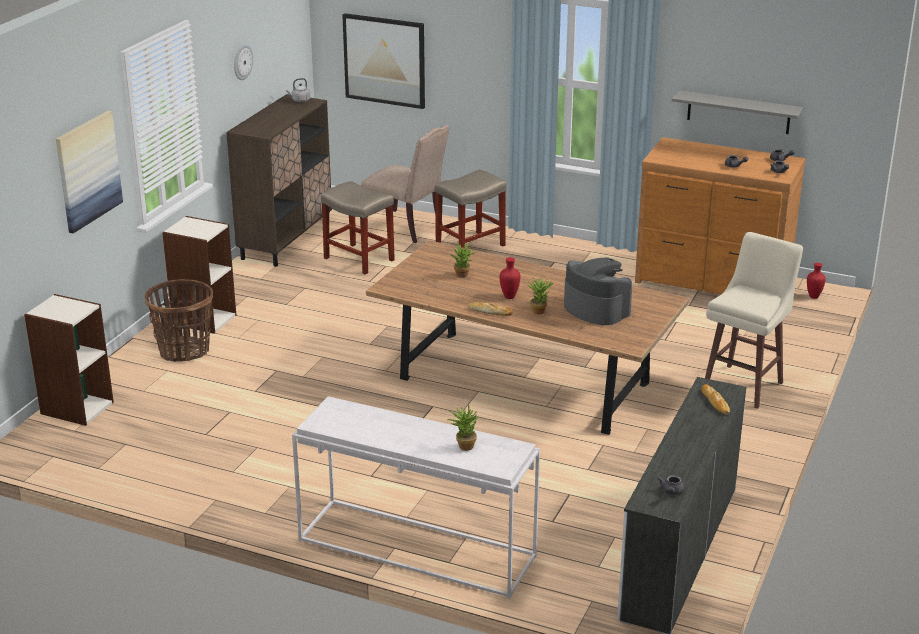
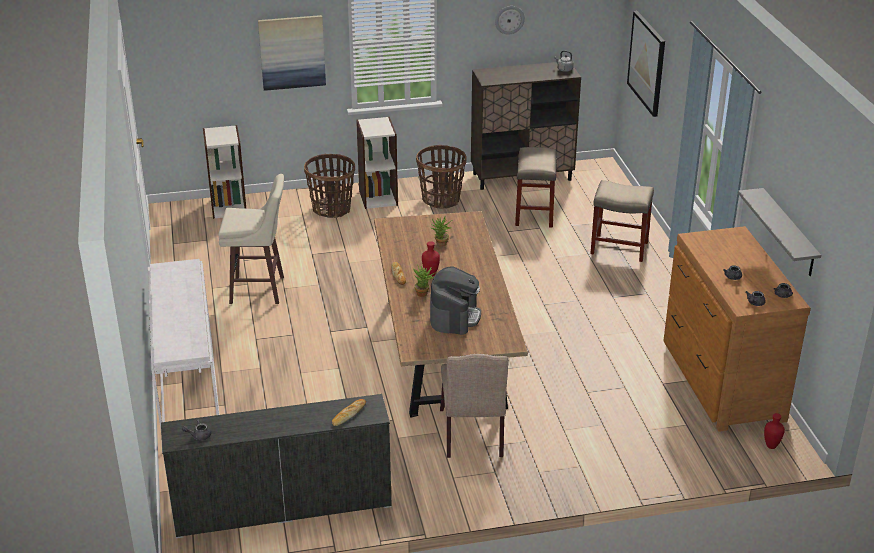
camera: 55 degrees right, 5 degrees up
beige chair [361,125,449,243] -> beige chair moved to [440,354,509,458]
potted plant [447,403,479,451] -> none
beige stool [705,232,803,409] -> beige stool moved to [218,174,284,304]
none -> basket [416,145,467,209]

